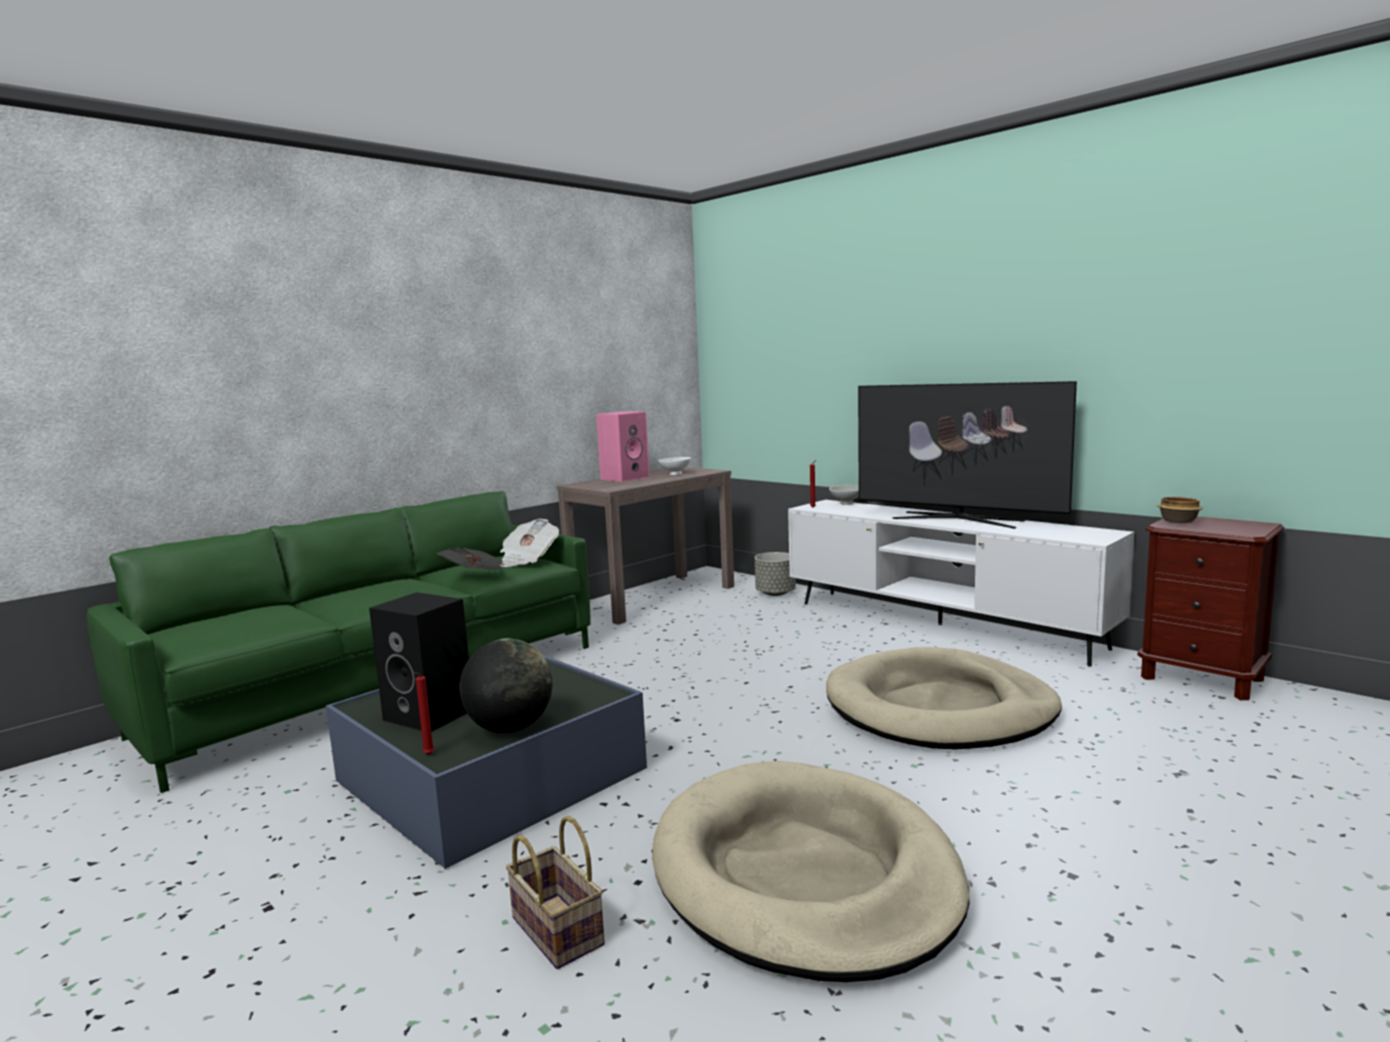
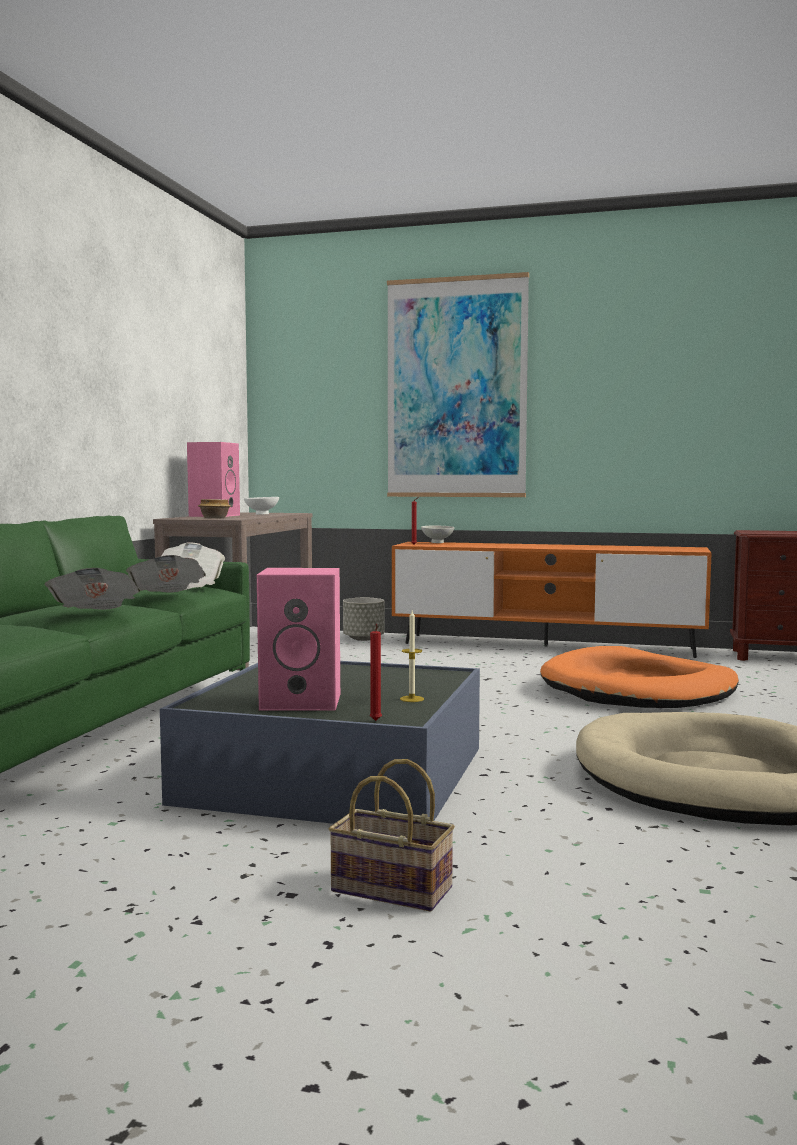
camera: 30 degrees left, 5 degrees down
black speaker [369,592,469,732] -> pink speaker [257,568,340,711]
globe [459,638,552,733] -> candle [400,611,424,702]
basket [506,816,605,969] -> basket moved to [329,759,455,911]
white tv stand [788,500,1135,666] -> orange tv stand [392,542,712,658]
beige dog bed [826,647,1062,750] -> orange dog bed [540,646,739,708]
television [858,381,1077,529] -> none
bowl [1157,497,1203,523] -> bowl moved to [198,499,231,518]
none -> newspaper [45,568,140,610]
none -> picture [387,272,529,497]

